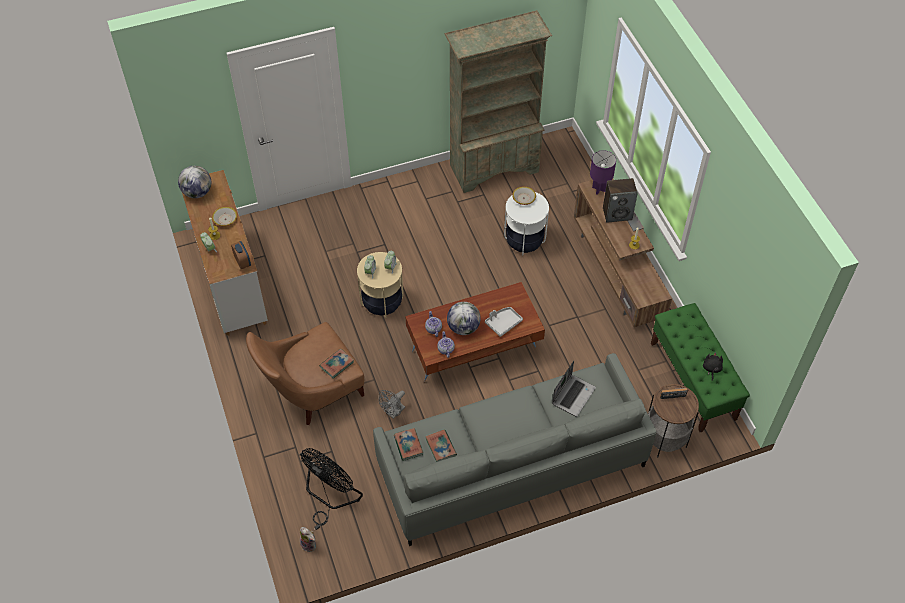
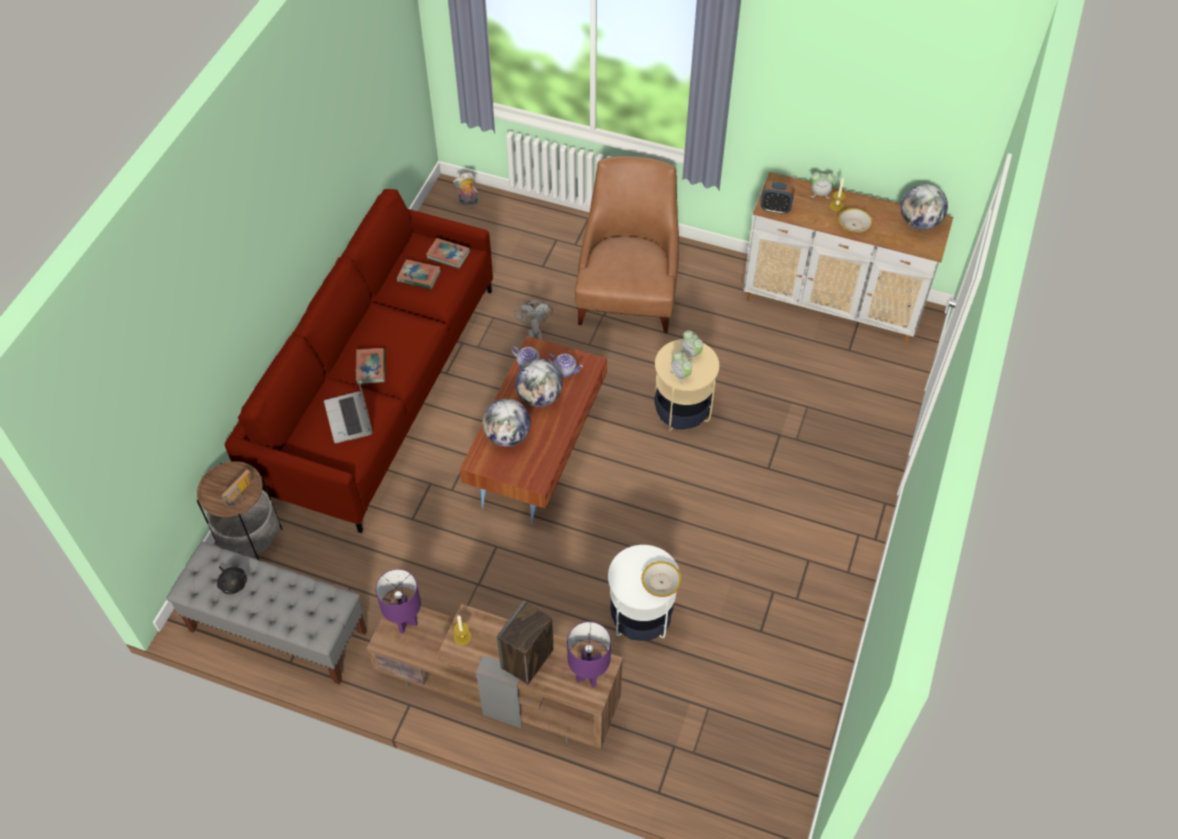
camera: 130 degrees right, 0 degrees up
black fan [300,448,363,530] -> none
book [319,348,354,379] -> book moved to [356,348,385,384]
grey sofa [373,353,656,546] -> red sofa [224,189,493,533]
green bookcase [444,10,552,193] -> none
grey tray [485,307,523,337] -> globe [482,399,531,447]
green bench [651,303,750,432] -> grey bench [167,541,367,685]
none -> purple table lamp [375,569,421,634]

